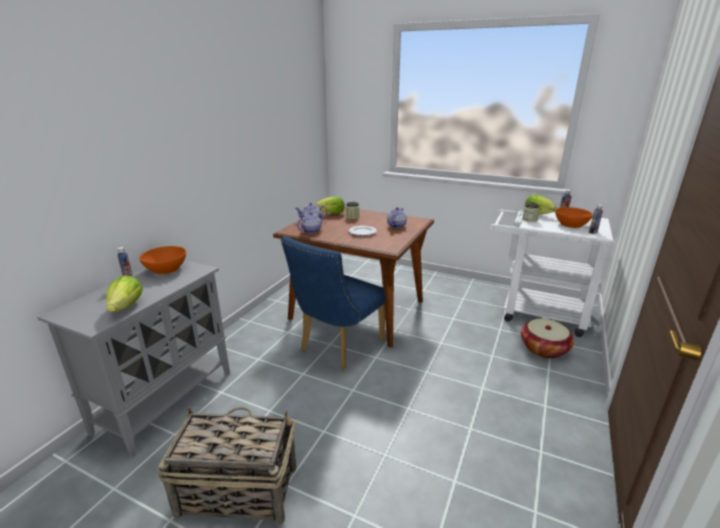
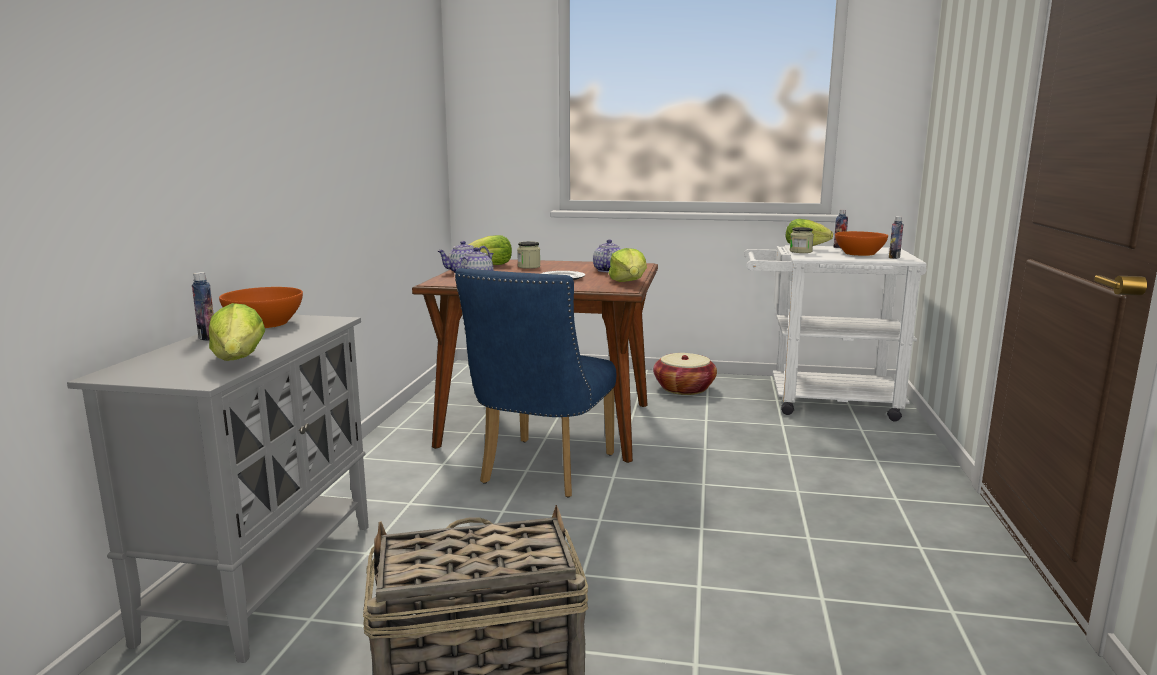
camera: 15 degrees left, 10 degrees down
basket [521,319,574,359] -> basket moved to [653,353,717,395]
none -> lettuce [609,248,647,282]

